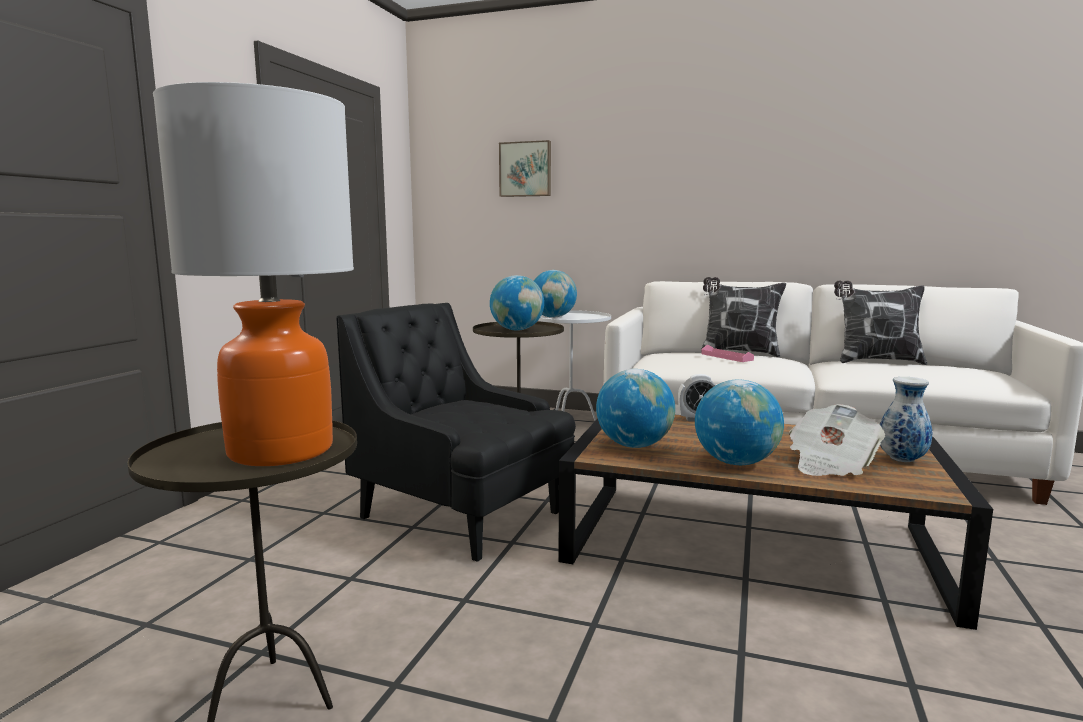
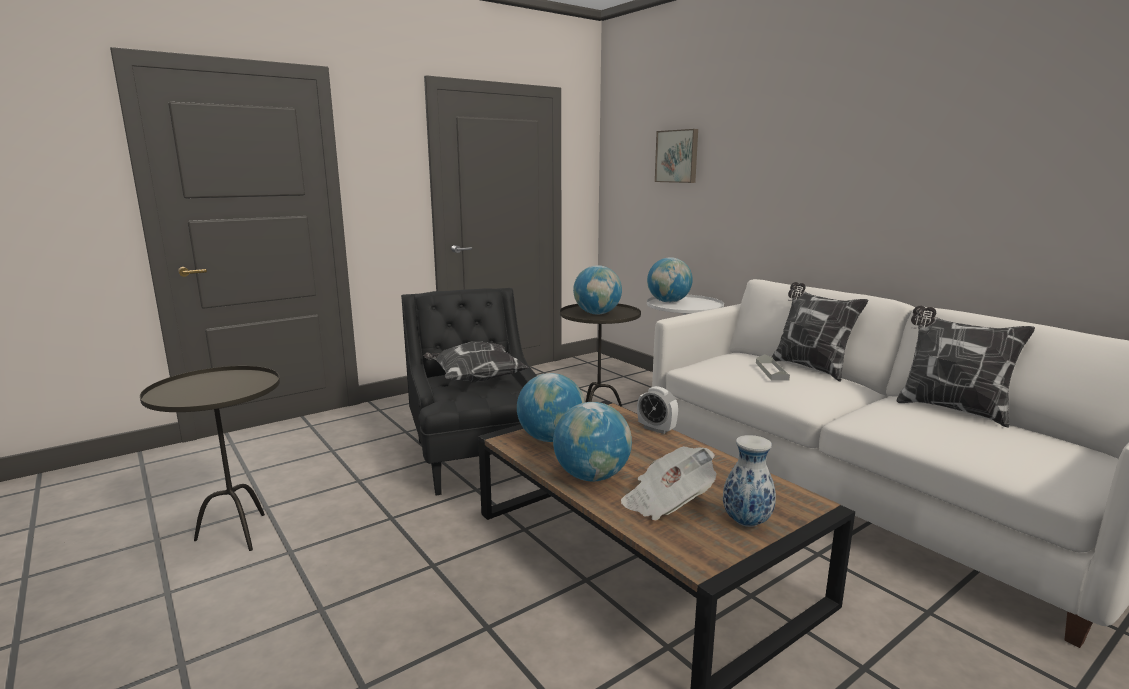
camera: 35 degrees right, 5 degrees up
table lamp [153,82,354,466] -> none
pink tray [701,344,754,362] -> grey tray [756,354,790,381]
none -> pillow [423,341,529,382]

